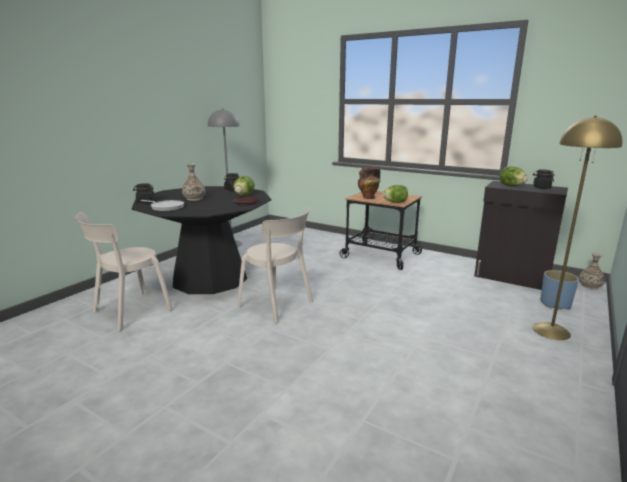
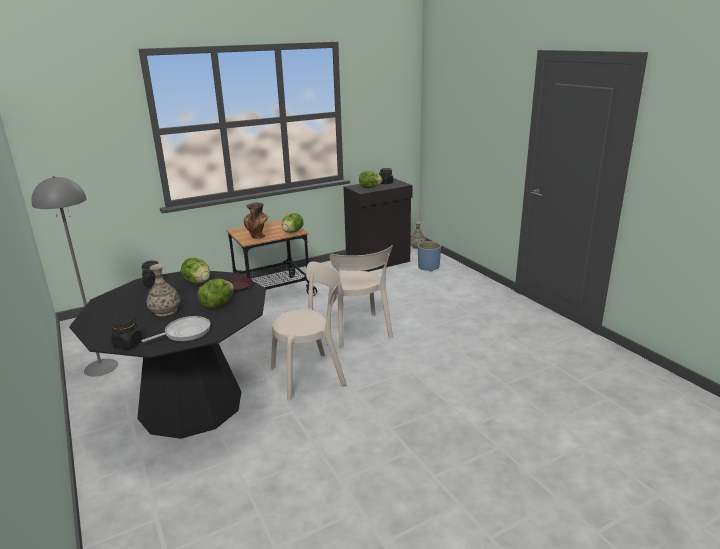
camera: 60 degrees left, 5 degrees up
beige chair [75,212,173,331] -> beige chair moved to [327,245,393,348]
yellow floor lamp [533,116,622,340] -> none
none -> lettuce [198,279,234,308]

